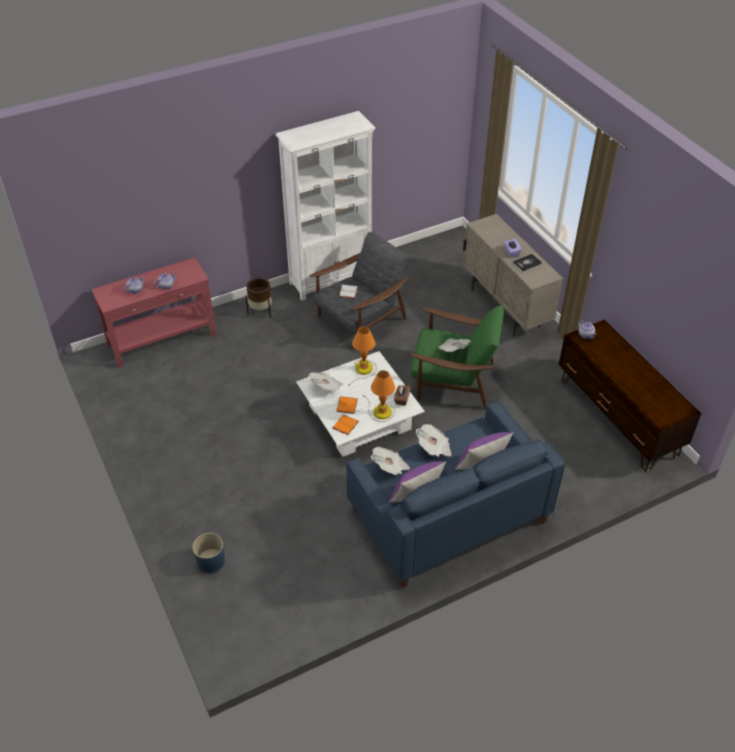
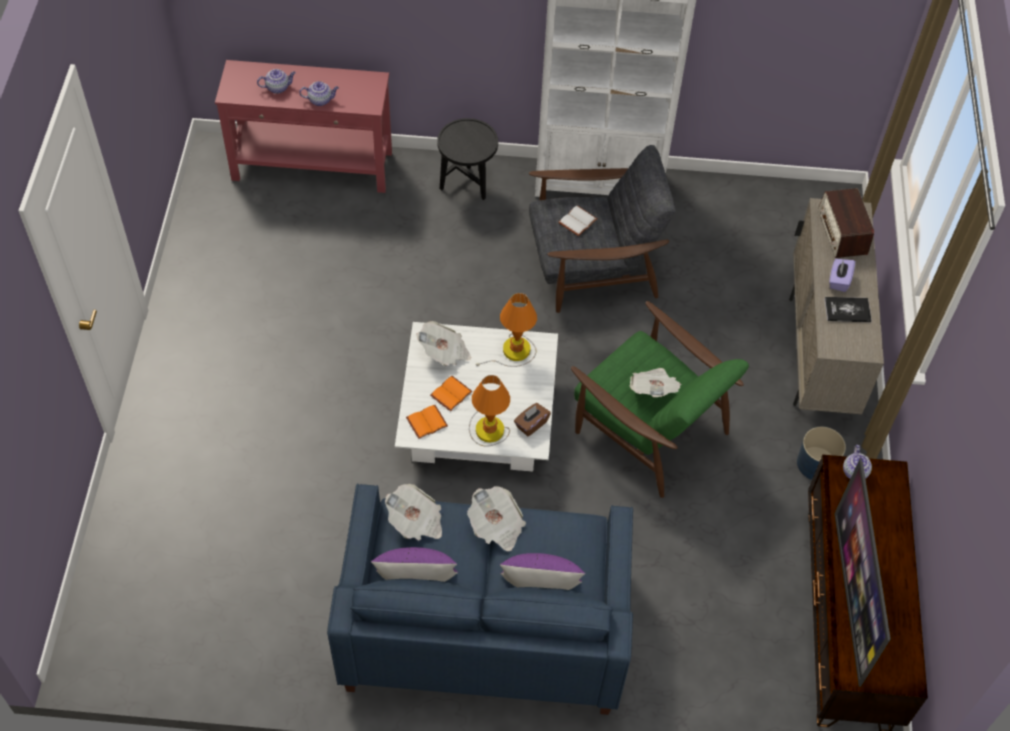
camera: 30 degrees right, 10 degrees up
blue planter [192,533,225,573] -> blue planter moved to [797,427,846,480]
brown planter [245,278,272,318] -> black side table [437,118,498,200]
none -> radio [818,188,874,258]
none -> television [834,459,891,687]

